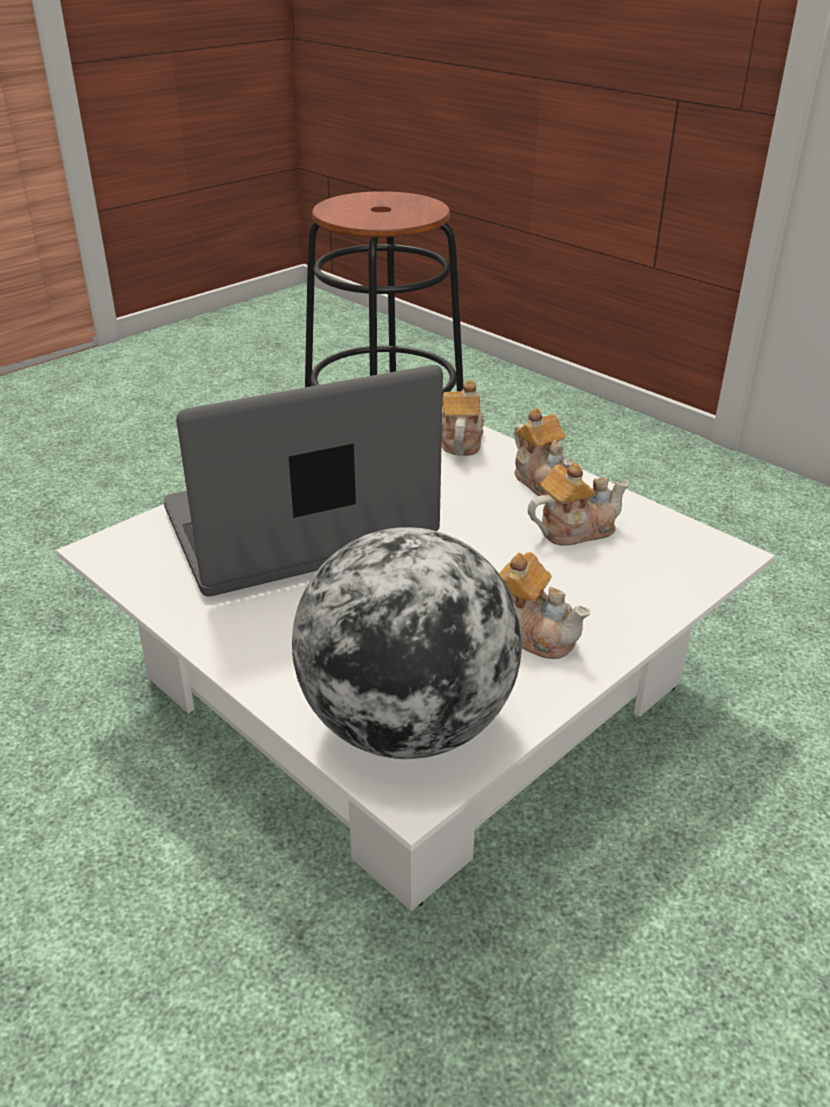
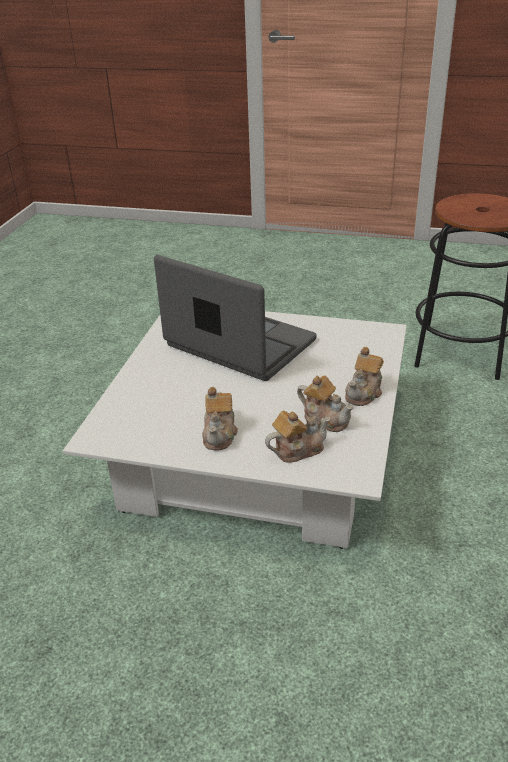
camera: 60 degrees right, 0 degrees up
globe [292,527,522,759] -> none
teapot [441,380,484,456] -> teapot moved to [265,411,330,463]

